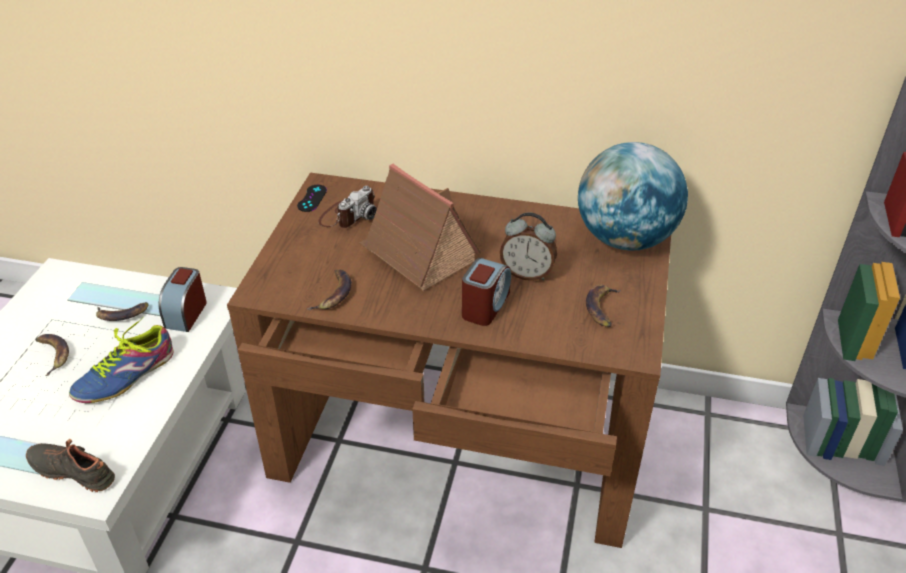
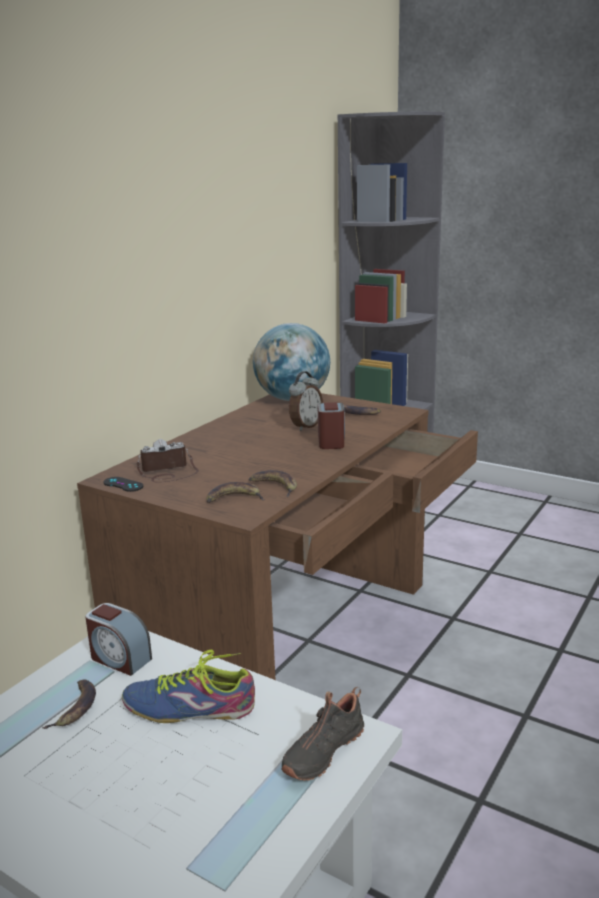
camera: 70 degrees left, 20 degrees down
banana [36,334,69,376] -> banana moved to [206,482,265,503]
shoe [69,317,174,403] -> shoe turned 120 degrees clockwise [122,650,255,723]
camera [318,186,377,228] -> camera turned 75 degrees counterclockwise [137,439,199,483]
toy house [360,164,481,291] -> none
alarm clock [462,258,511,326] -> alarm clock turned 45 degrees clockwise [318,402,345,449]

